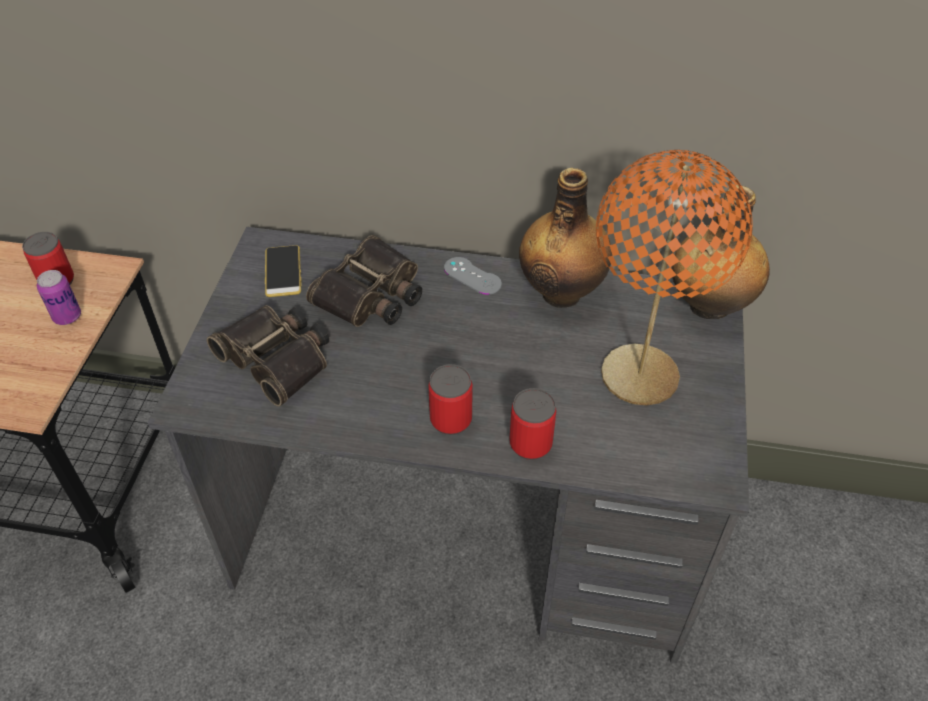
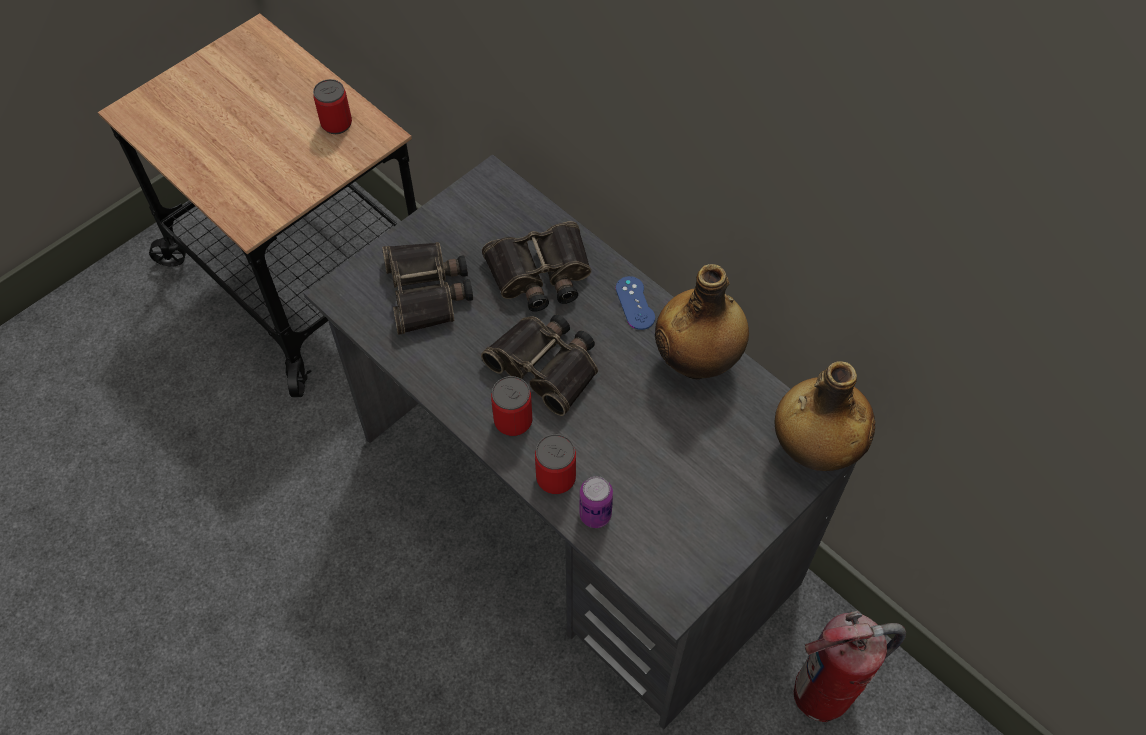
camera: 35 degrees right, 10 degrees up
can [37,270,81,325] -> can moved to [579,476,613,528]
phone [265,245,302,297] -> none
grey game controller [444,257,502,295] -> blue game controller [616,276,655,330]
orange table lamp [596,150,753,406] -> none
none -> binoculars [481,314,598,416]
none -> fire extinguisher [794,611,906,722]

